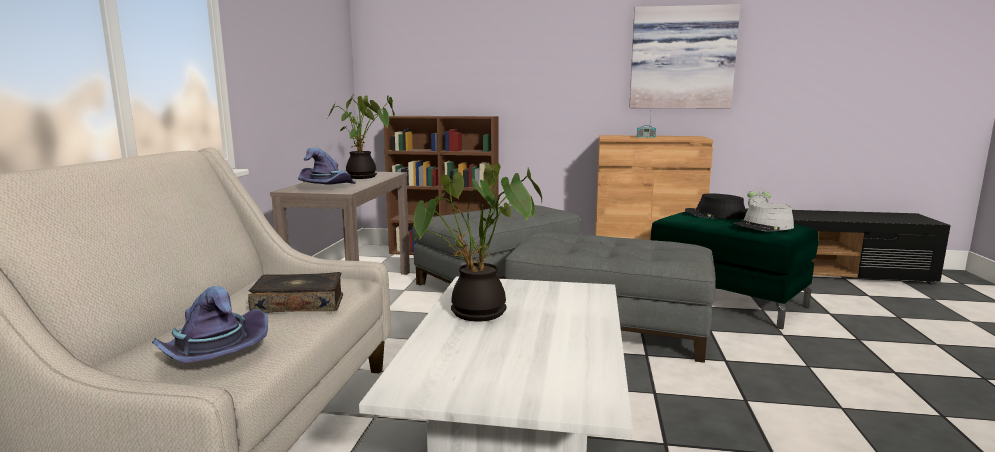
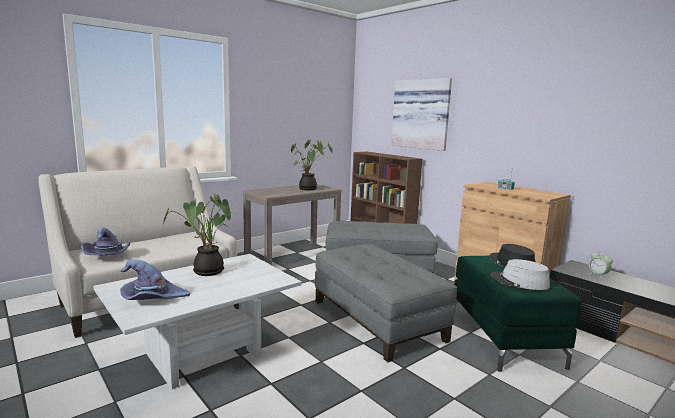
camera: 40 degrees right, 0 degrees up
book [248,272,343,313] -> none
purple hat [298,147,356,185] -> purple hat moved to [120,259,190,300]
picture [629,4,740,108] -> picture moved to [391,78,452,151]

